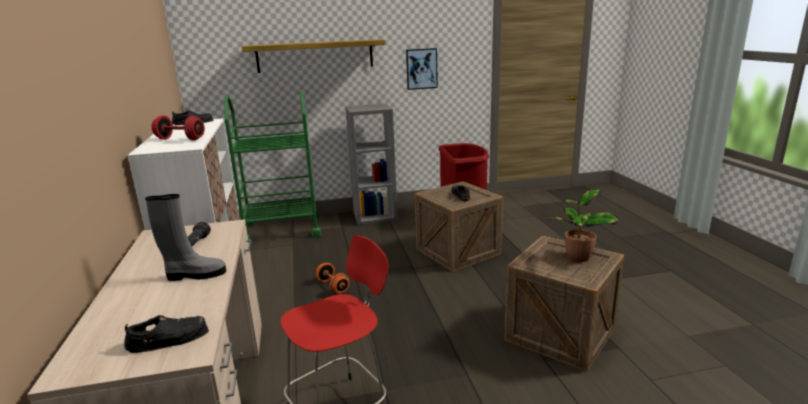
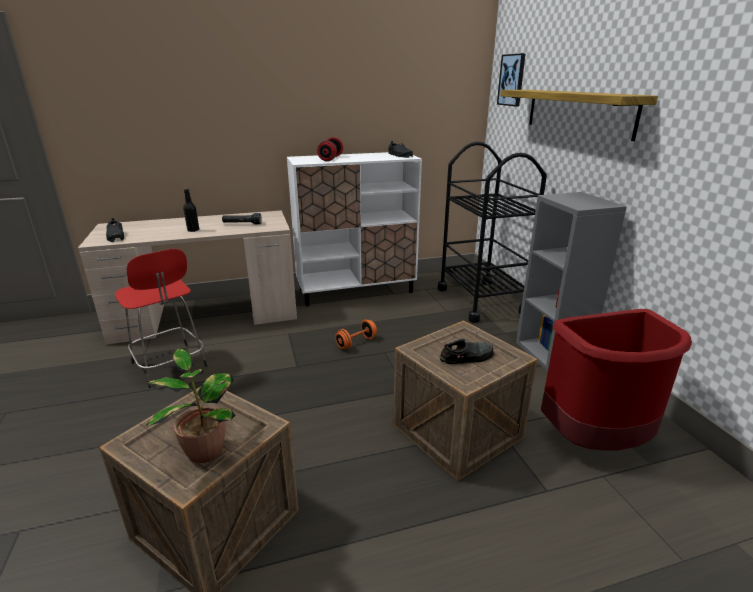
camera: 85 degrees right, 5 degrees up
grey boot [145,194,226,281] -> black bottle [183,188,199,232]
green cart [224,91,321,240] -> black cart [438,141,547,323]
picture [406,48,438,90] -> picture moved to [497,53,526,107]

